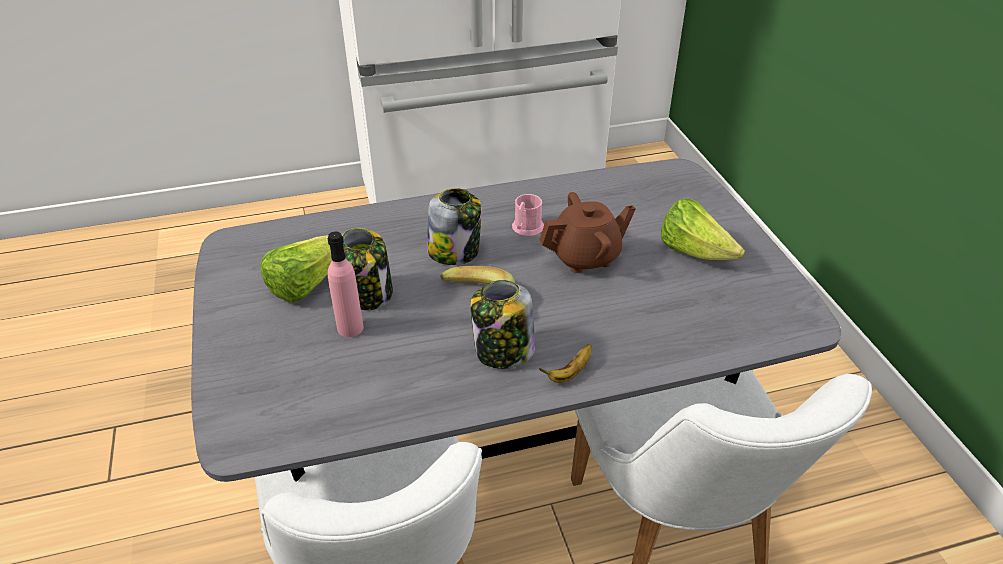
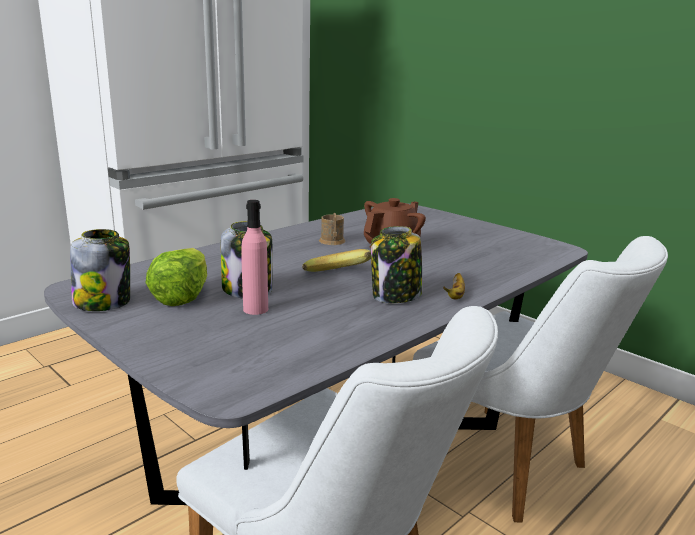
camera: 30 degrees left, 20 degrees down
jar [427,188,482,265] -> jar moved to [70,229,130,311]
pink mug [512,194,544,236] -> brown mug [319,213,346,245]
lettuce [661,198,745,260] -> none

